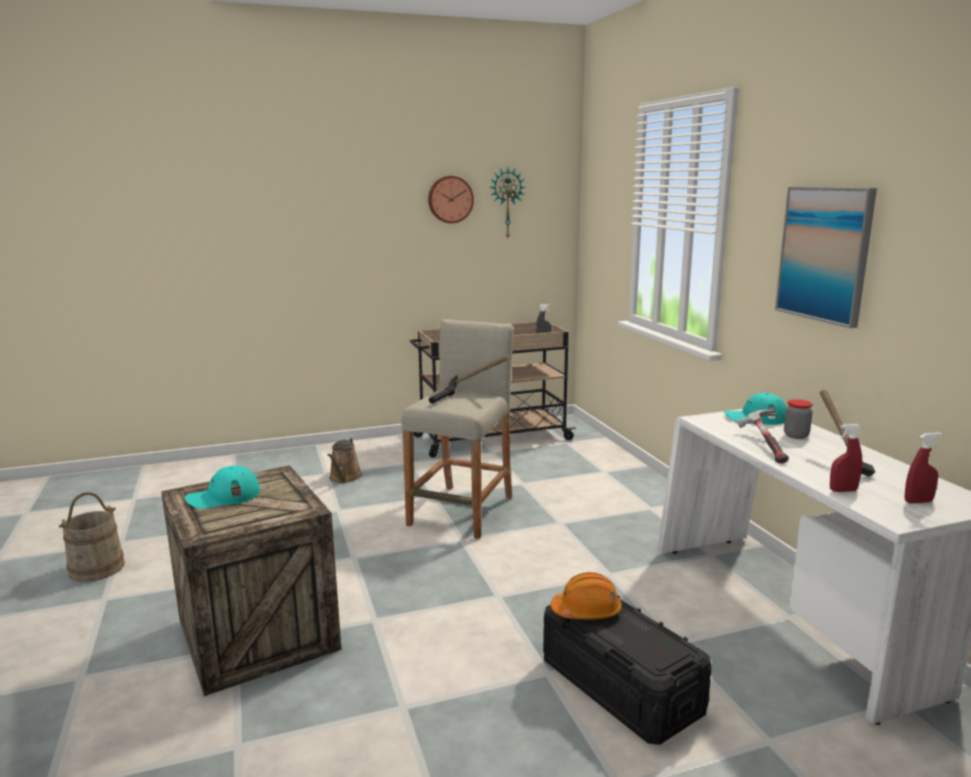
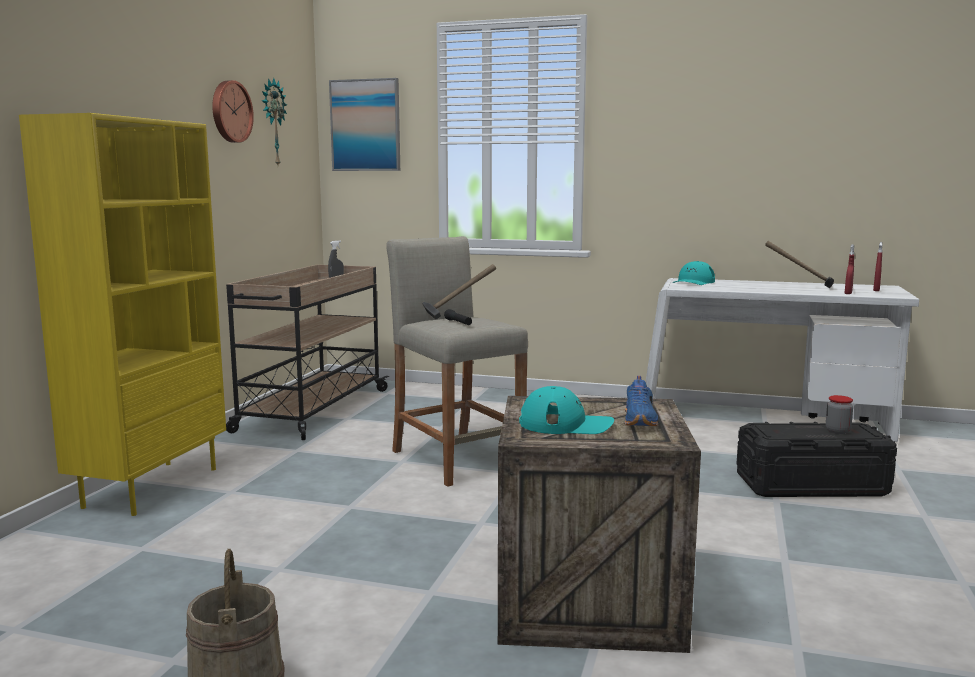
camera: 55 degrees left, 5 degrees down
turquoise cap [185,466,260,509] -> turquoise cap turned 90 degrees counterclockwise [519,386,614,434]
brown watering can [328,438,362,483] -> none
orange hard hat [550,572,622,620] -> none
hammer [737,410,789,463] -> none
picture [775,187,877,328] -> picture moved to [329,78,400,171]
jar [784,399,813,439] -> jar moved to [826,395,853,434]
none -> yellow bookcase [19,113,226,516]
none -> blue shoe [624,376,658,426]

